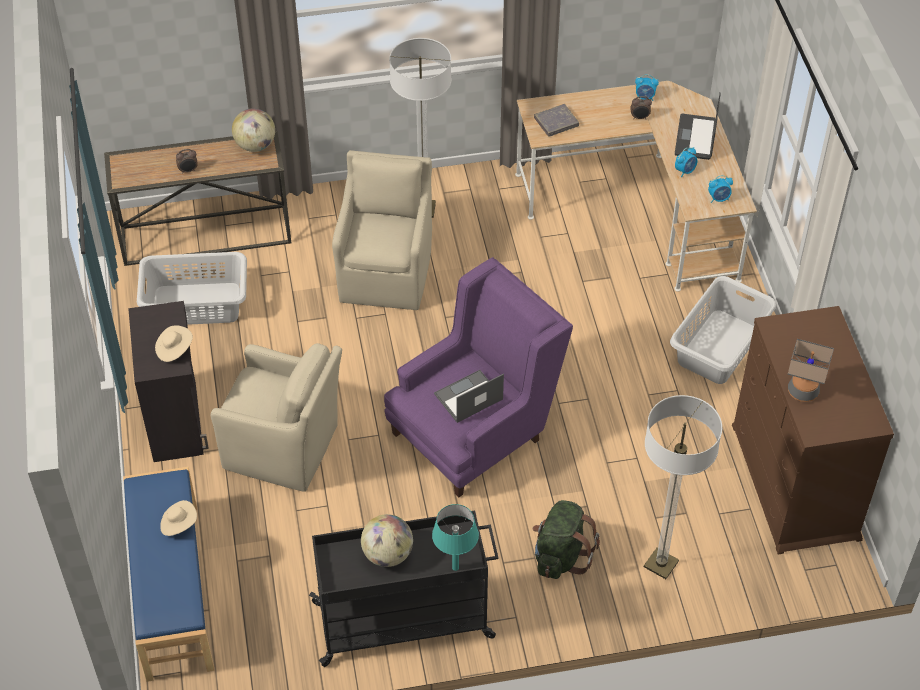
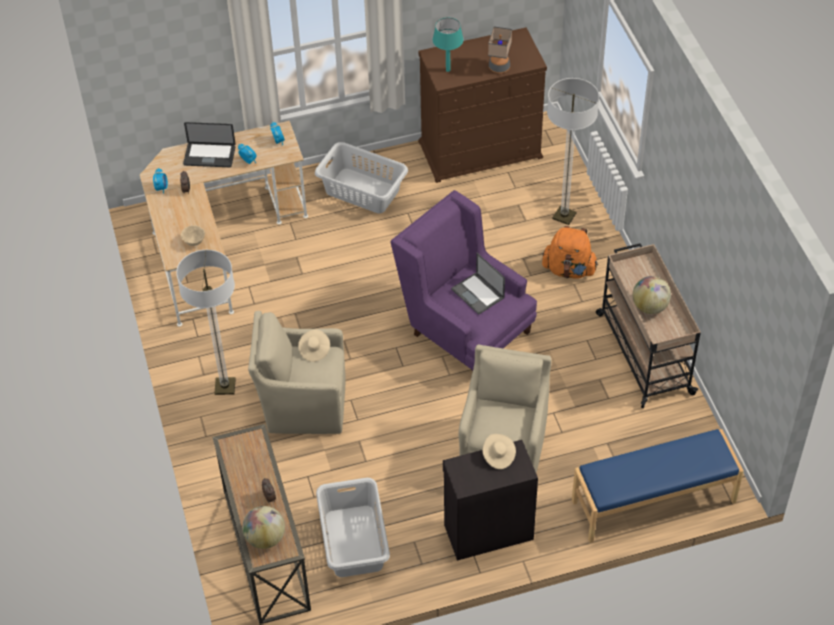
camera: 95 degrees left, 0 degrees up
beige hat [160,500,197,536] -> beige hat moved to [298,329,330,362]
globe [232,108,275,152] -> globe moved to [242,506,285,549]
black cart [309,511,499,667] -> beige cart [596,243,701,408]
turquoise table lamp [432,504,479,571] -> turquoise table lamp moved to [433,18,463,72]
green backpack [533,500,600,579] -> orange backpack [542,226,598,279]
grey book [534,104,579,137] -> beige bowl [181,225,205,246]

